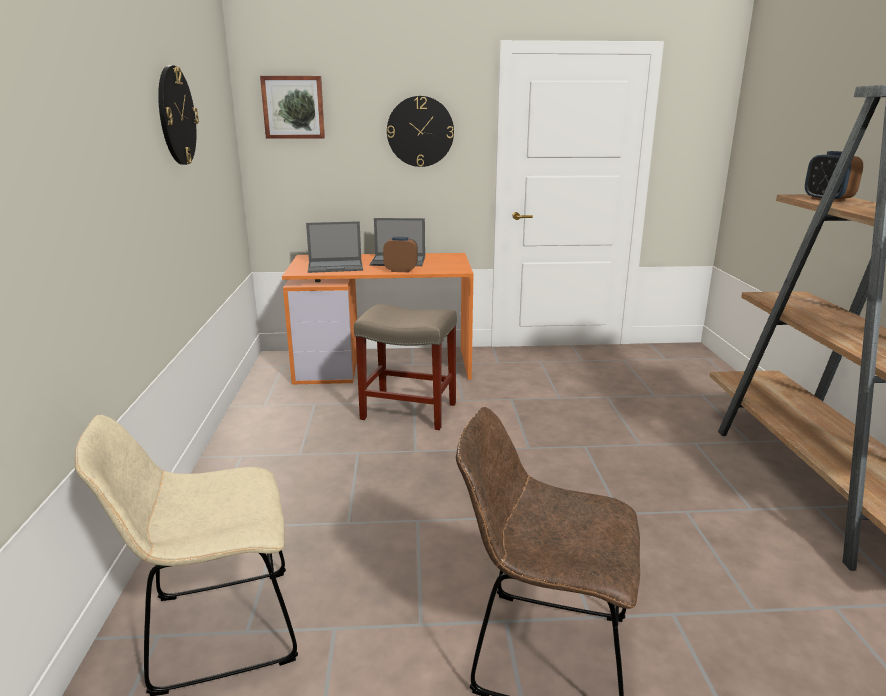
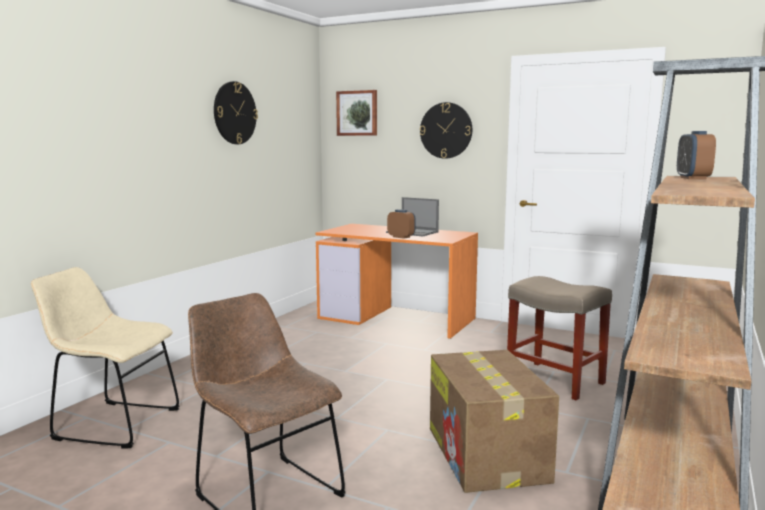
camera: 30 degrees right, 10 degrees down
laptop [306,221,363,273] -> none
beige stool [354,304,457,430] -> beige stool moved to [507,276,612,400]
none -> cardboard box [430,350,559,493]

